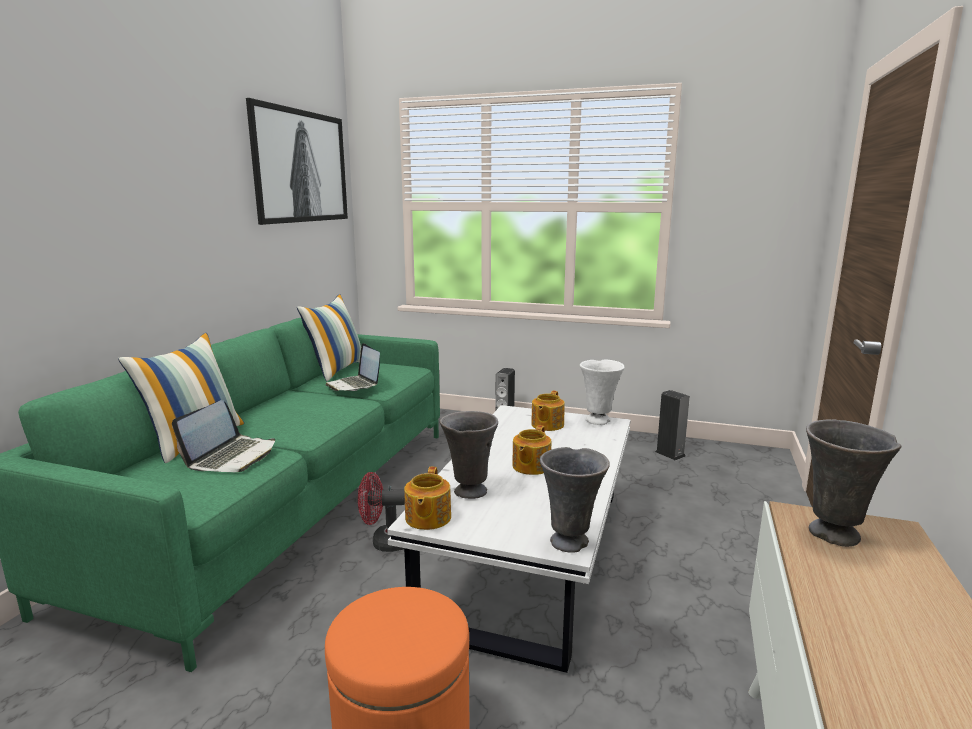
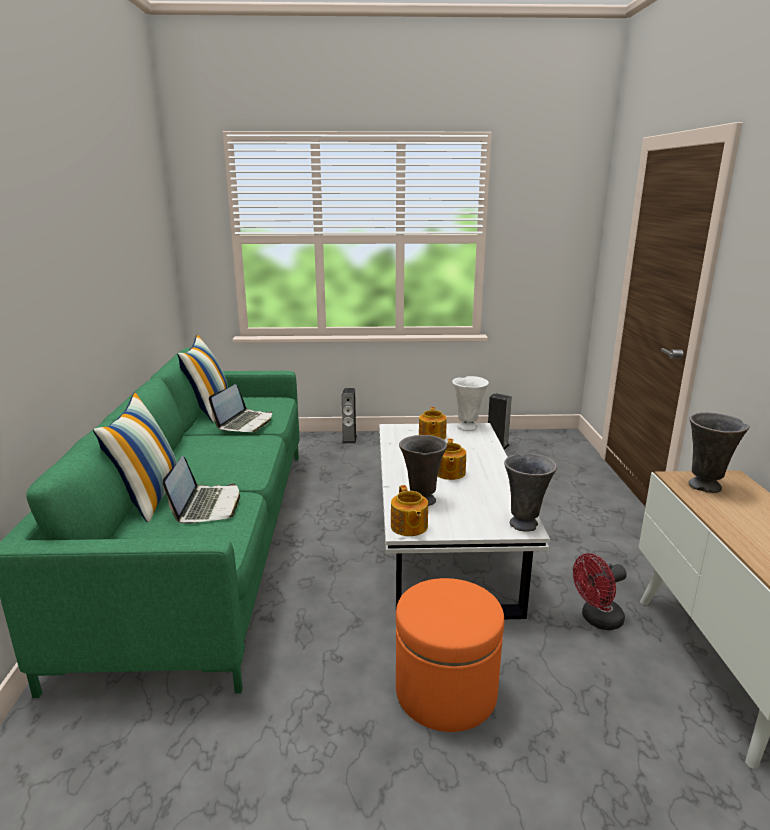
camera: 20 degrees left, 5 degrees up
picture [246,98,348,225] -> none
laptop [326,343,380,391] -> laptop turned 105 degrees counterclockwise [209,384,272,432]
red fan [358,472,405,552] -> red fan moved to [573,553,627,630]

